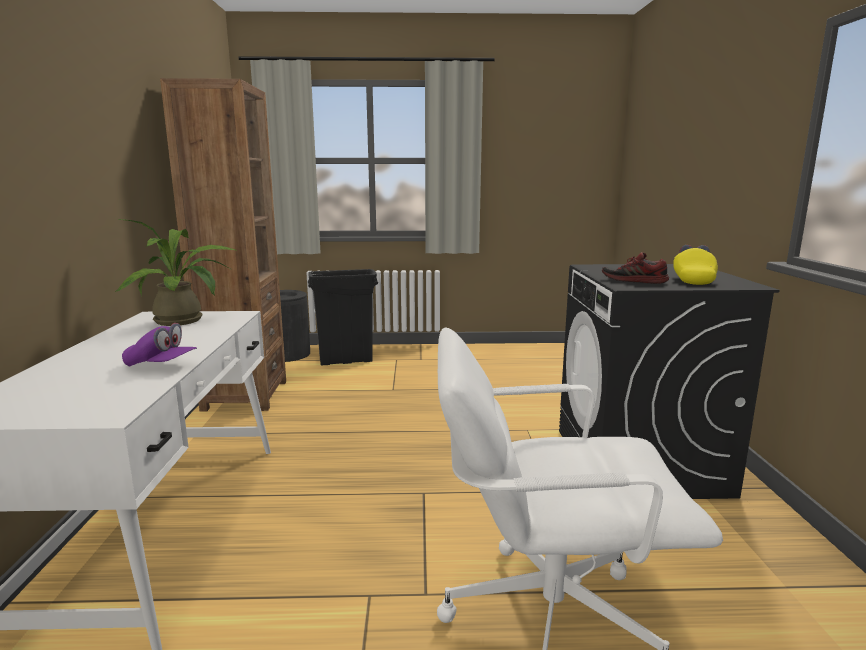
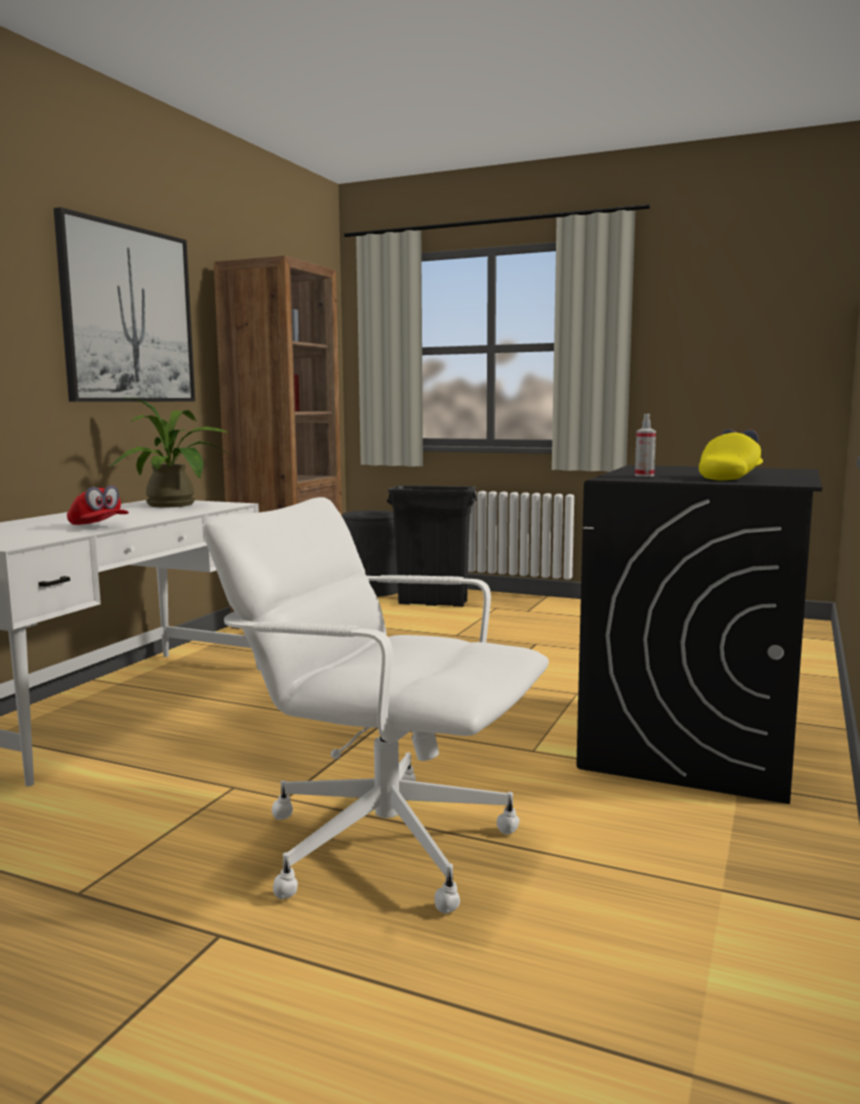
camera: 25 degrees right, 5 degrees down
purple cap [122,323,197,367] -> red cap [67,485,129,525]
shoe [602,252,669,284] -> spray bottle [635,414,656,477]
none -> picture [54,207,195,402]

